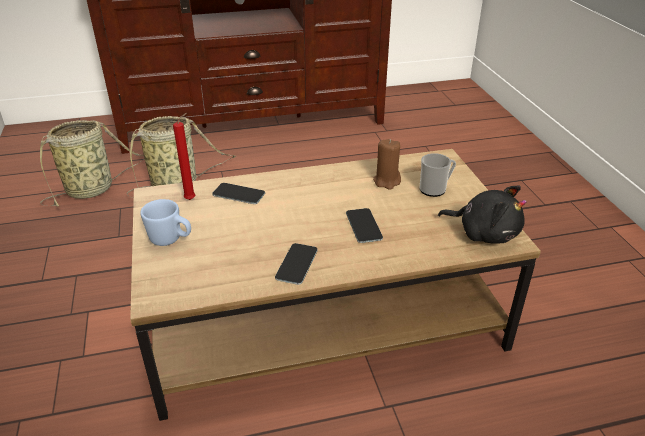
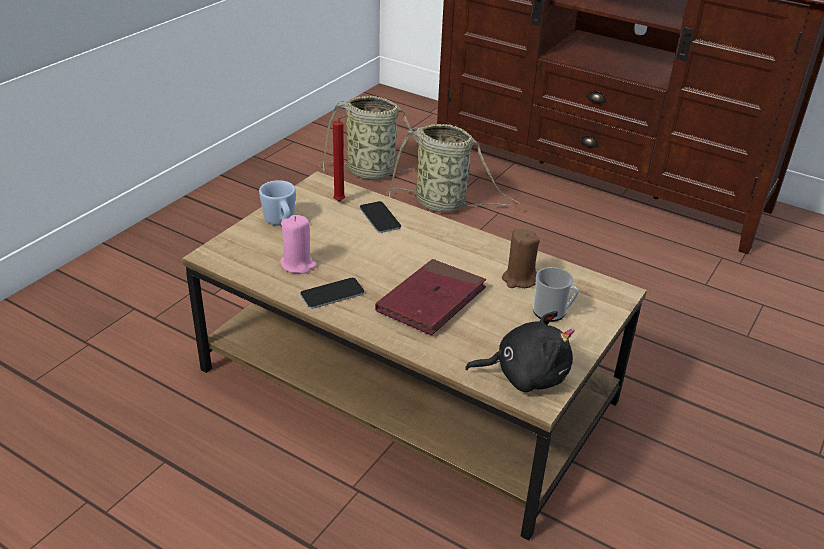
camera: 45 degrees right, 0 degrees up
phone [346,208,383,243] -> red book [375,259,486,335]
black plush toy [438,185,527,243] -> black plush toy turned 75 degrees counterclockwise [465,311,575,392]
none -> pink candle [280,215,317,274]

